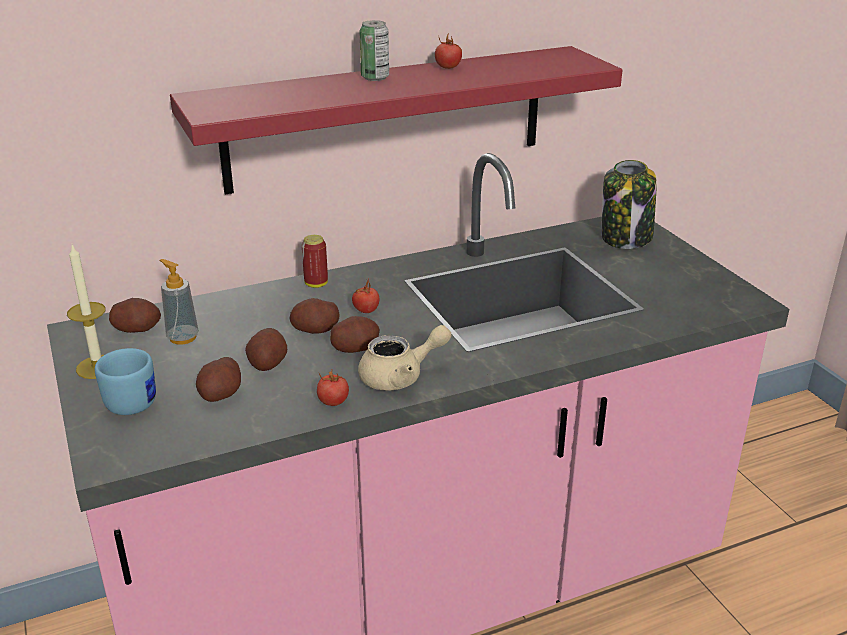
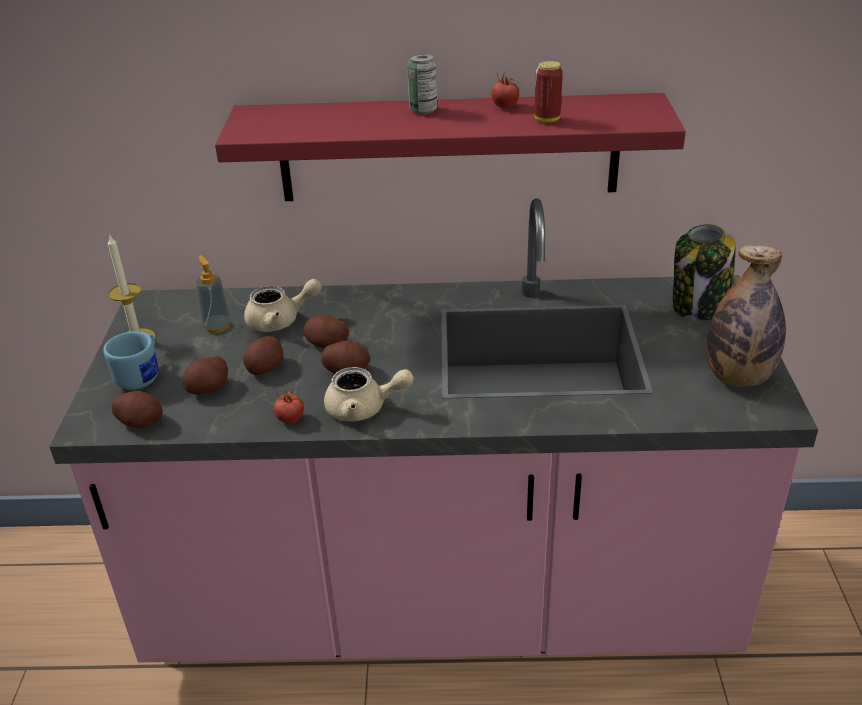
camera: 25 degrees right, 5 degrees up
potato [109,298,161,333] -> potato moved to [112,391,163,429]
can [302,235,328,288] -> can moved to [534,61,563,123]
tomato [352,279,379,313] -> none
none -> beige teapot [244,279,322,332]
none -> bottle [706,245,786,387]

